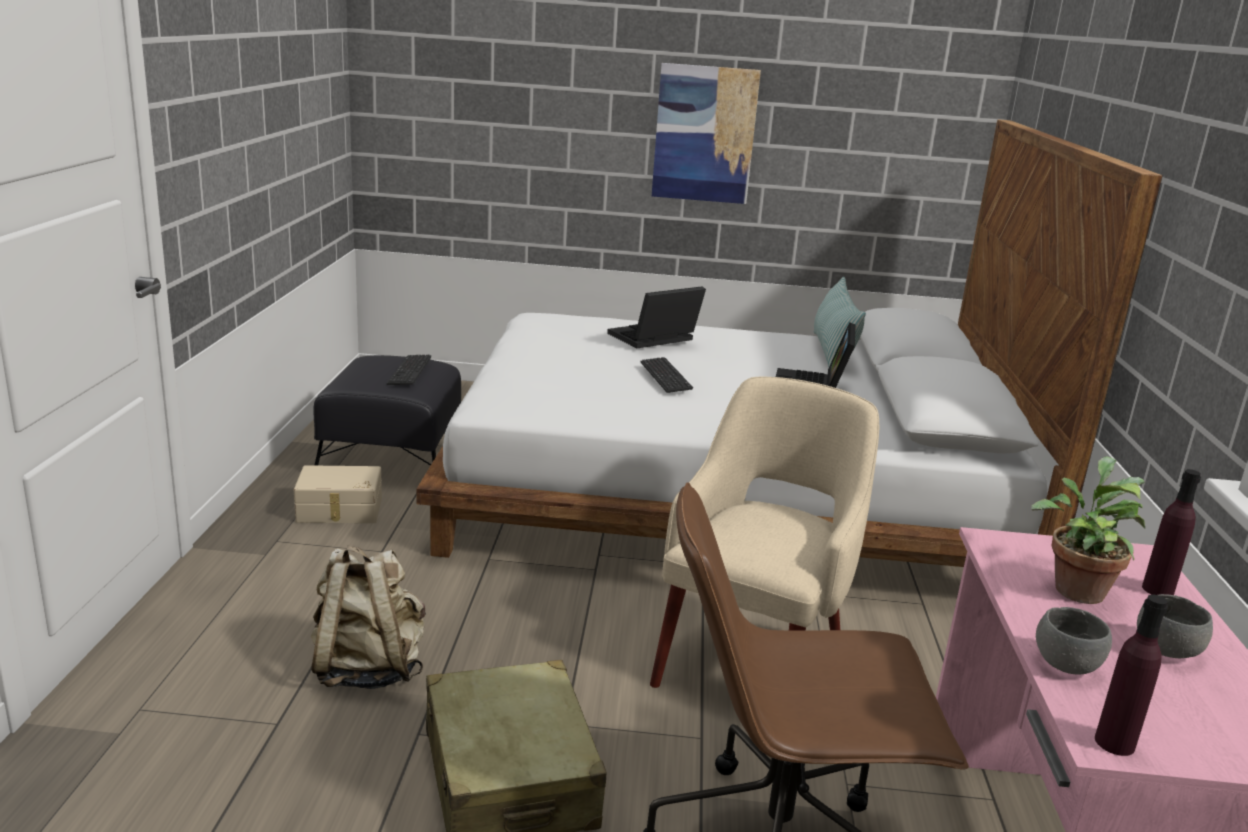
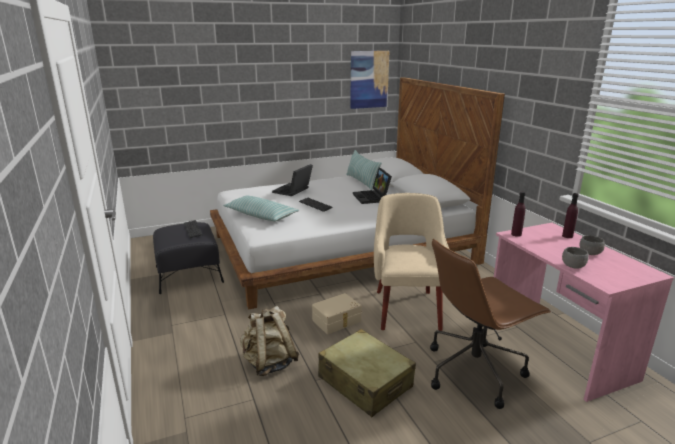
camera: 25 degrees left, 0 degrees up
beige storage box [294,465,382,523] -> beige storage box moved to [312,293,362,334]
picture [652,63,761,204] -> picture moved to [350,51,389,109]
potted plant [1031,456,1145,604] -> none
purple bottle [1095,594,1168,756] -> purple bottle moved to [511,192,525,237]
none -> pillow [223,195,299,221]

